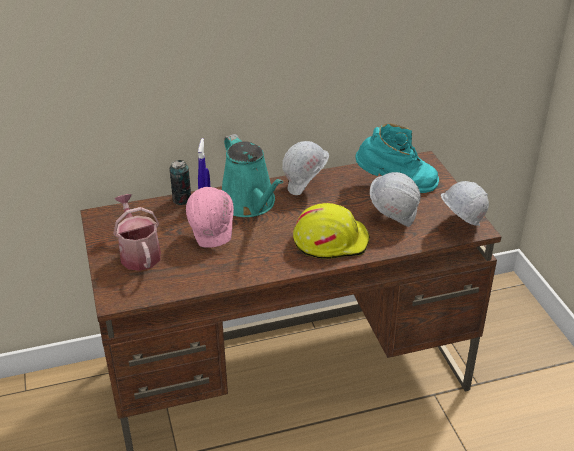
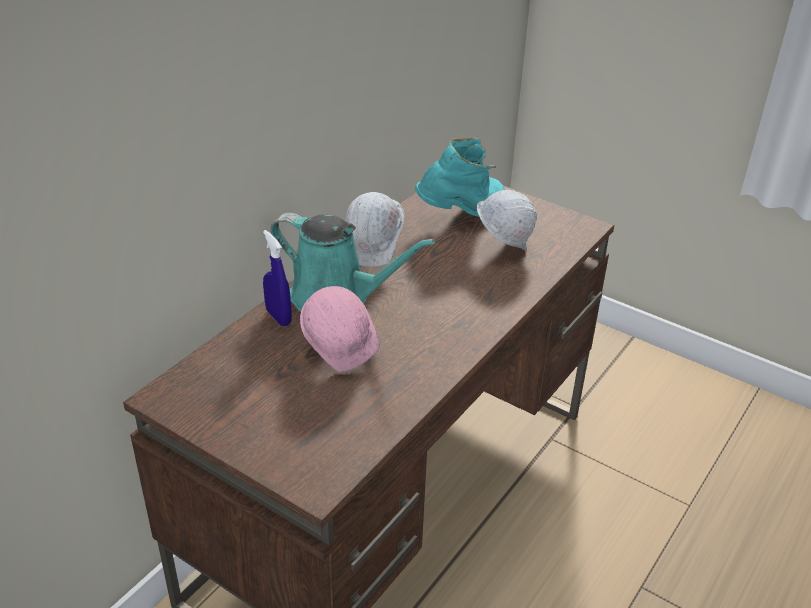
camera: 40 degrees left, 0 degrees up
watering can [113,194,161,271] -> none
can [170,160,191,205] -> none
yellow hard hat [293,203,370,259] -> none
white hard hat [441,181,489,226] -> none

